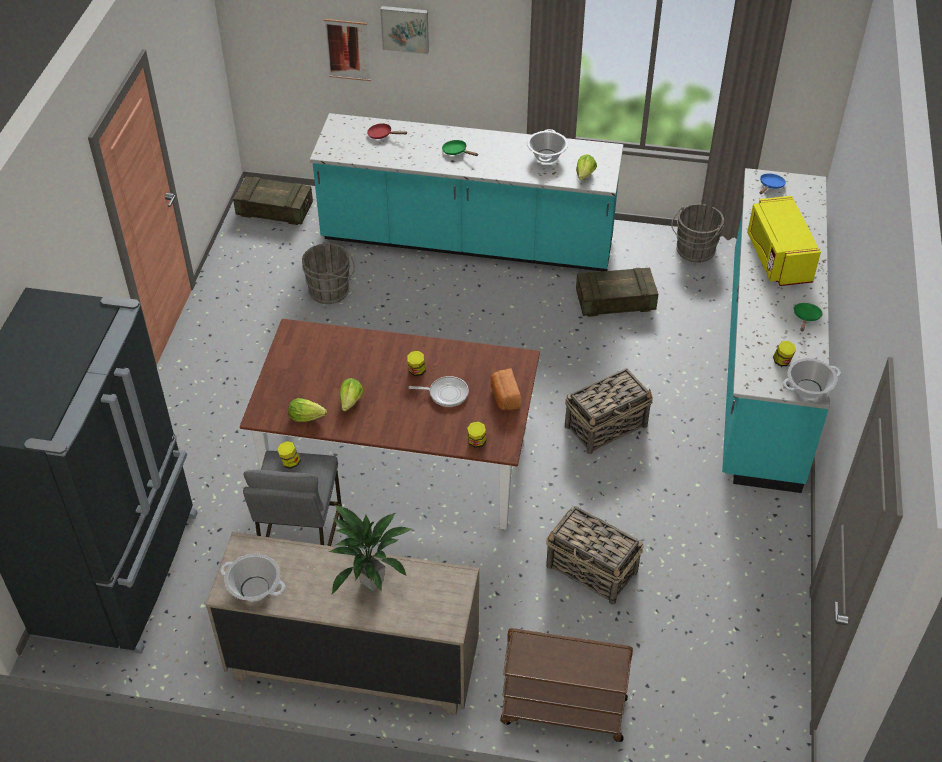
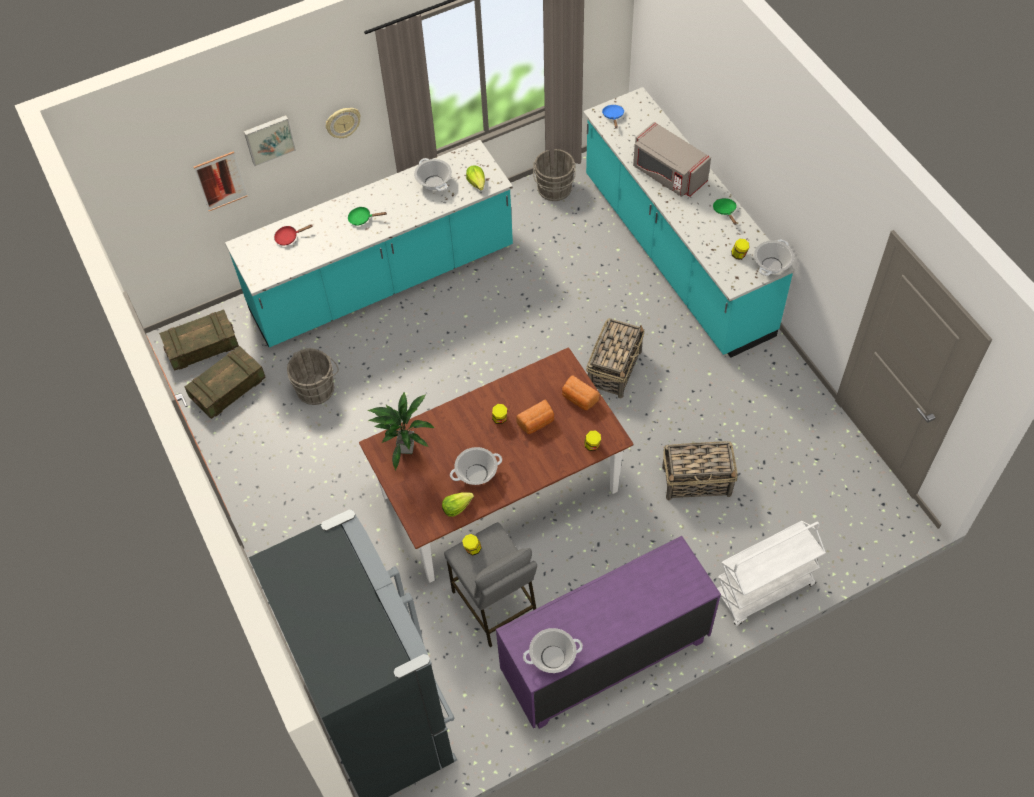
camera: 35 degrees left, 10 degrees up
beige dresser [206,532,479,715] -> purple dresser [496,536,721,729]
potted plant [328,504,412,595] -> potted plant moved to [367,391,435,470]
lettuce [340,378,364,411] -> cooking pot [450,447,502,485]
frying pan [409,376,469,407] -> bread [516,400,554,434]
brown cart [500,628,633,742] -> white cart [717,521,826,626]
crate [576,268,658,317] -> crate moved to [185,346,266,419]
yellow microwave [747,196,821,286] -> grey microwave [633,122,711,197]
none -> wall clock [326,108,361,138]

